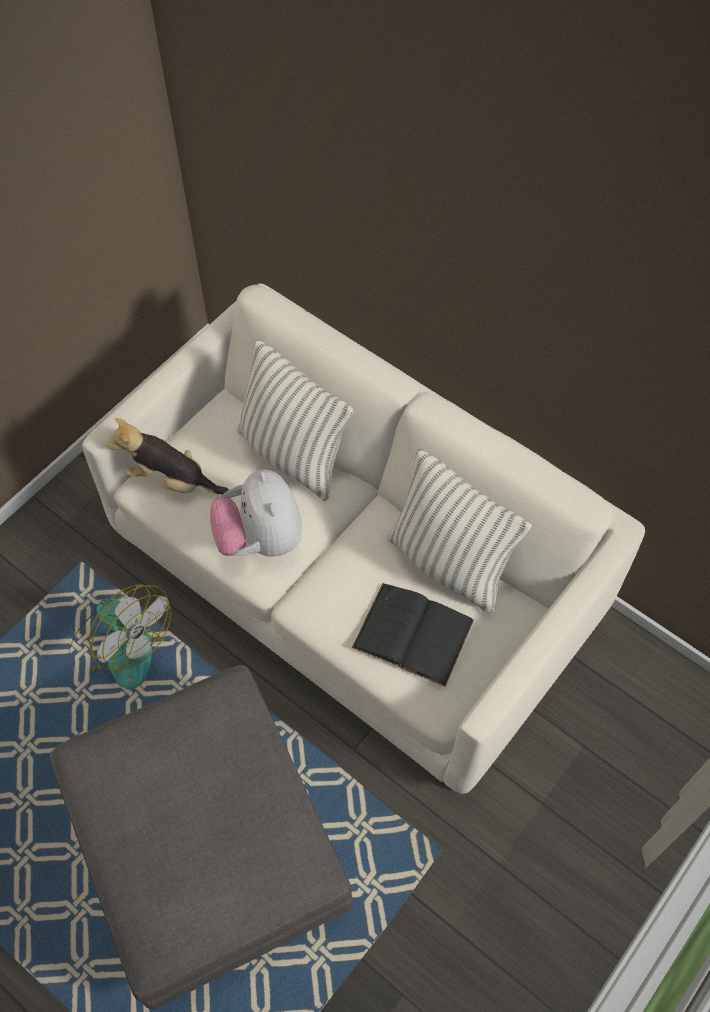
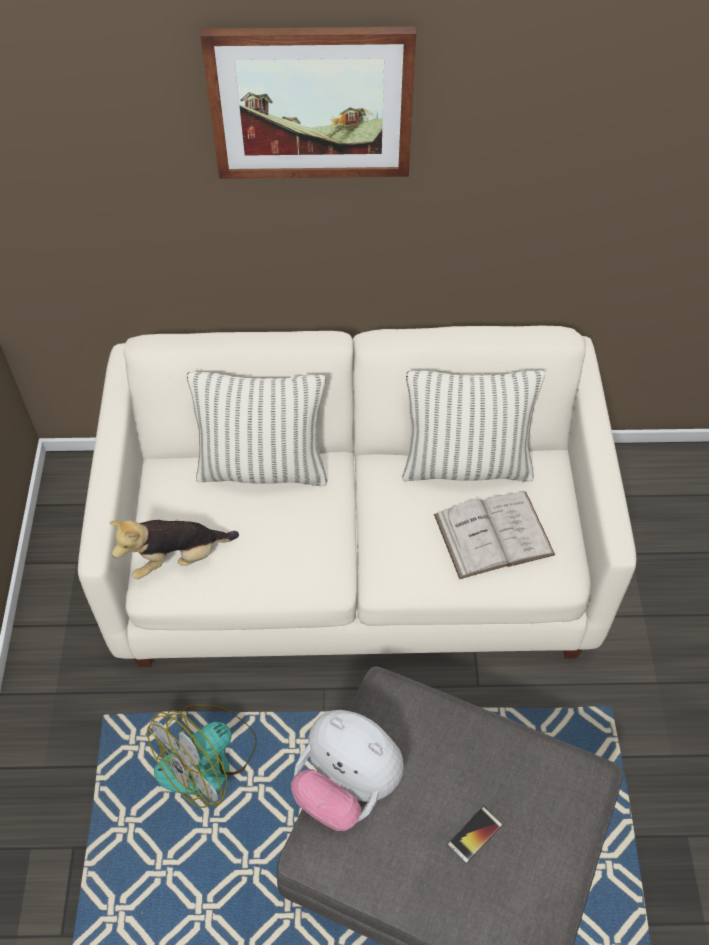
camera: 40 degrees left, 5 degrees down
fan [68,584,171,689] -> fan turned 135 degrees clockwise [147,704,257,808]
plush toy [210,469,302,557] -> plush toy moved to [291,710,404,831]
black book [352,583,474,687] -> white book [434,492,555,579]
none -> picture [200,26,416,179]
none -> phone [447,806,502,864]

